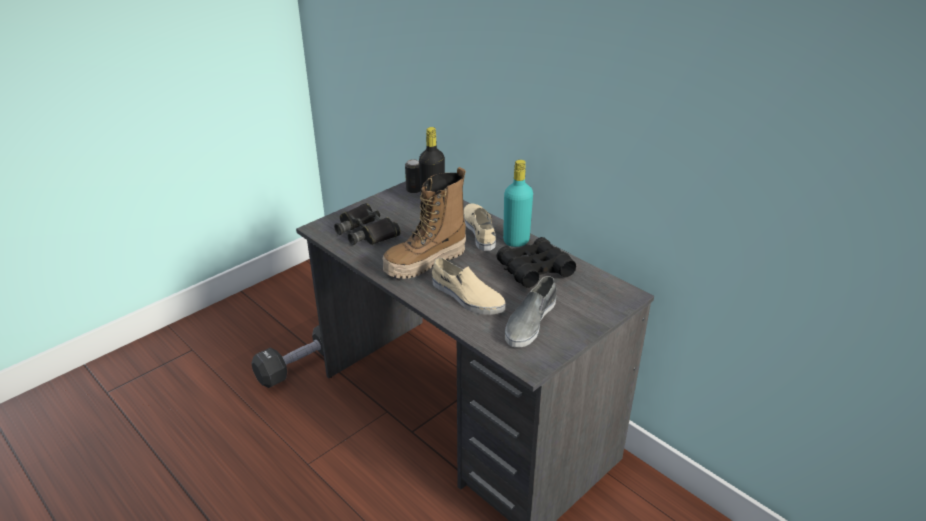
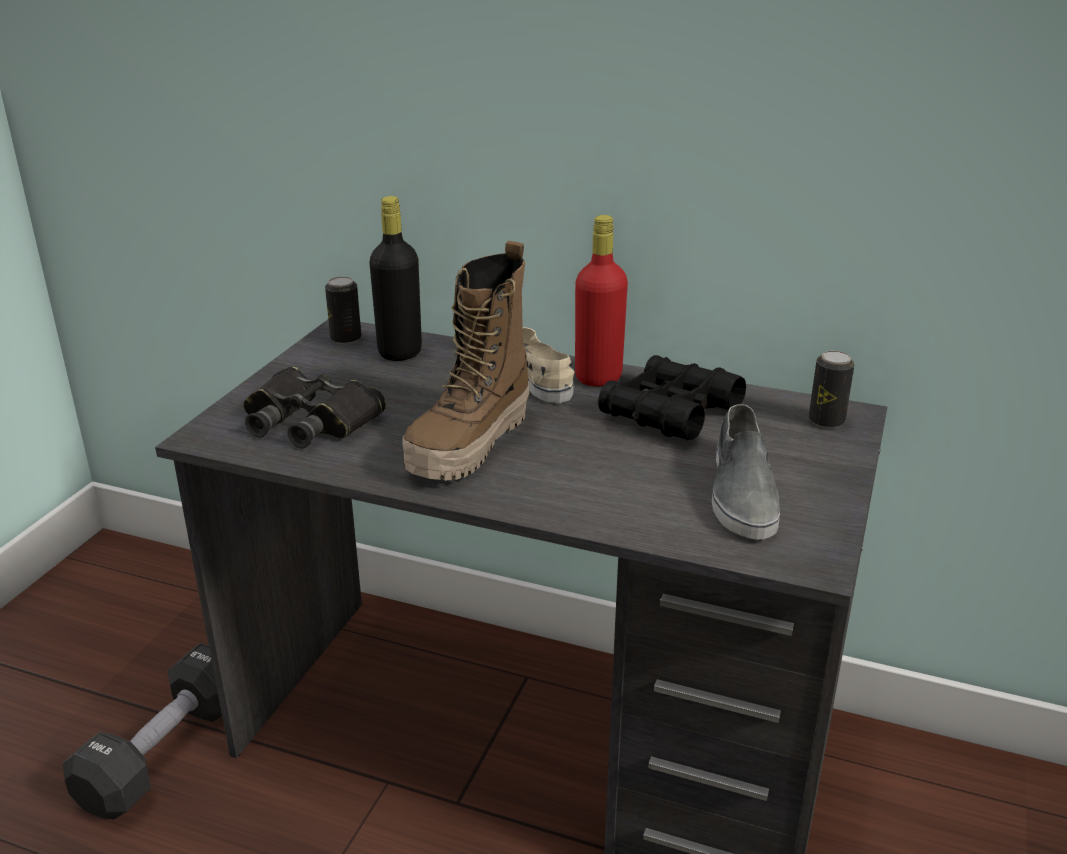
camera: 25 degrees left, 5 degrees down
beige shoe [432,258,505,315] -> none
turquoise bottle [503,160,533,247] -> red bottle [575,215,628,387]
none -> can [809,351,855,428]

